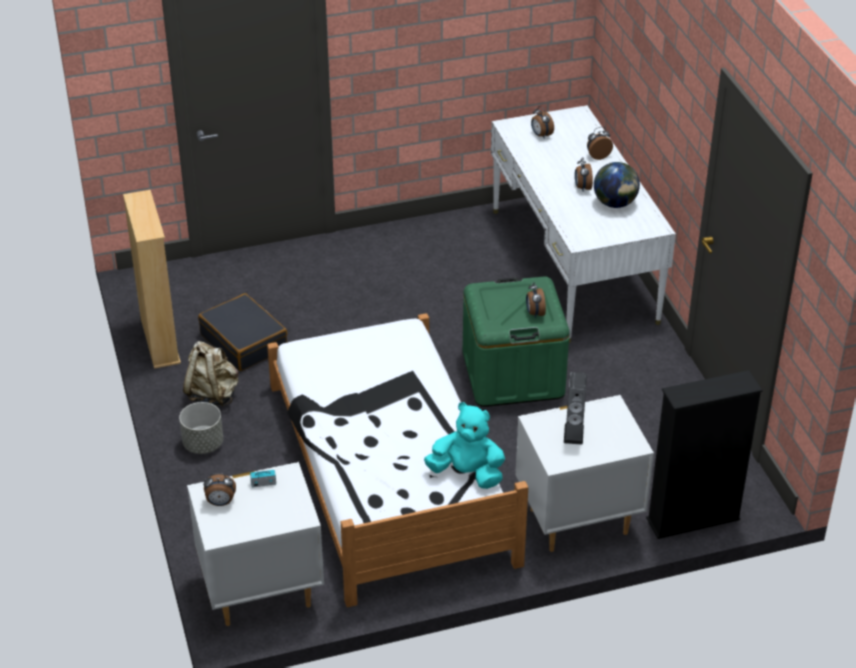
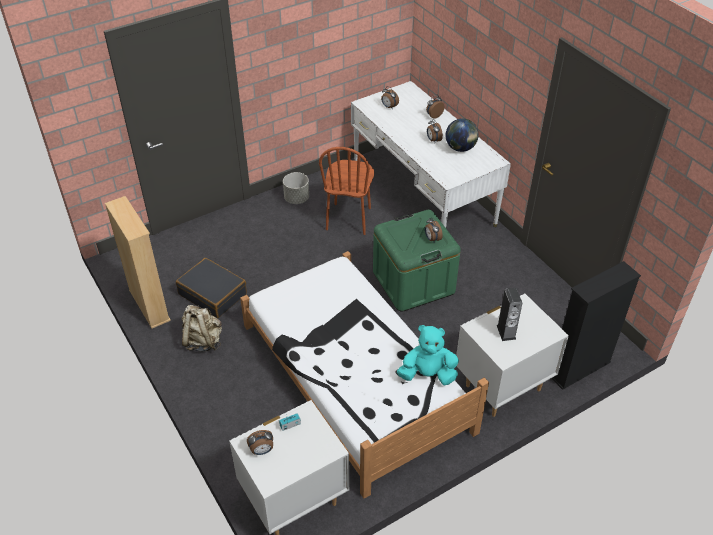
camera: 15 degrees left, 5 degrees up
grey planter [179,402,223,454] -> grey planter moved to [283,172,309,204]
none -> brown chair [319,147,374,235]

